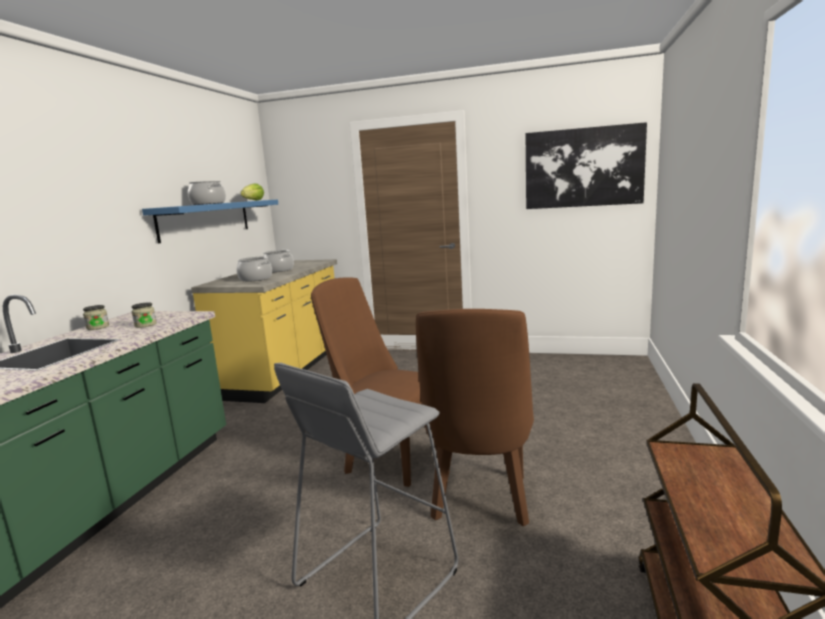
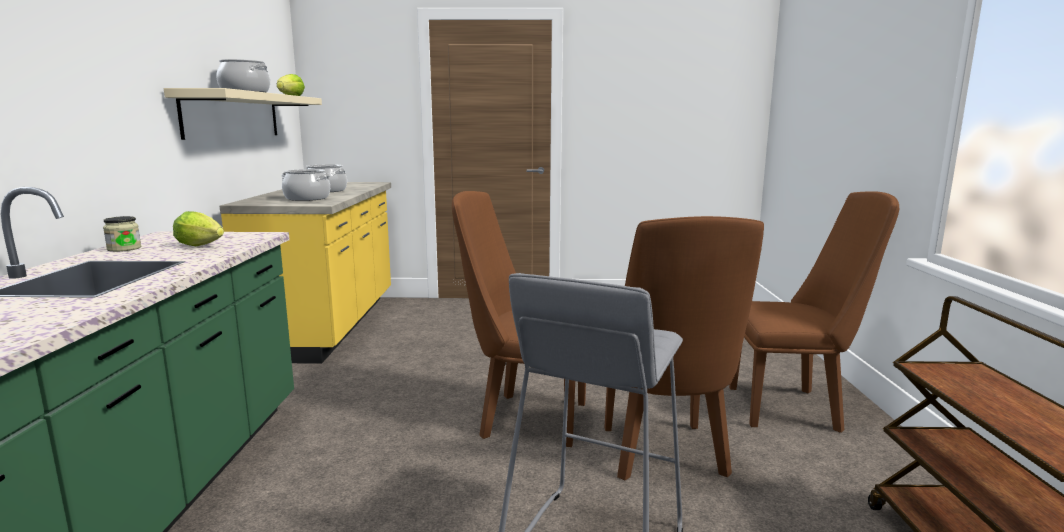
camera: 15 degrees left, 0 degrees up
jar [132,302,157,328] -> lettuce [173,211,224,246]
blue shelf [142,199,278,244] -> beige shelf [164,88,322,140]
picture [526,122,647,209] -> none
none -> brown chair [729,191,899,433]

